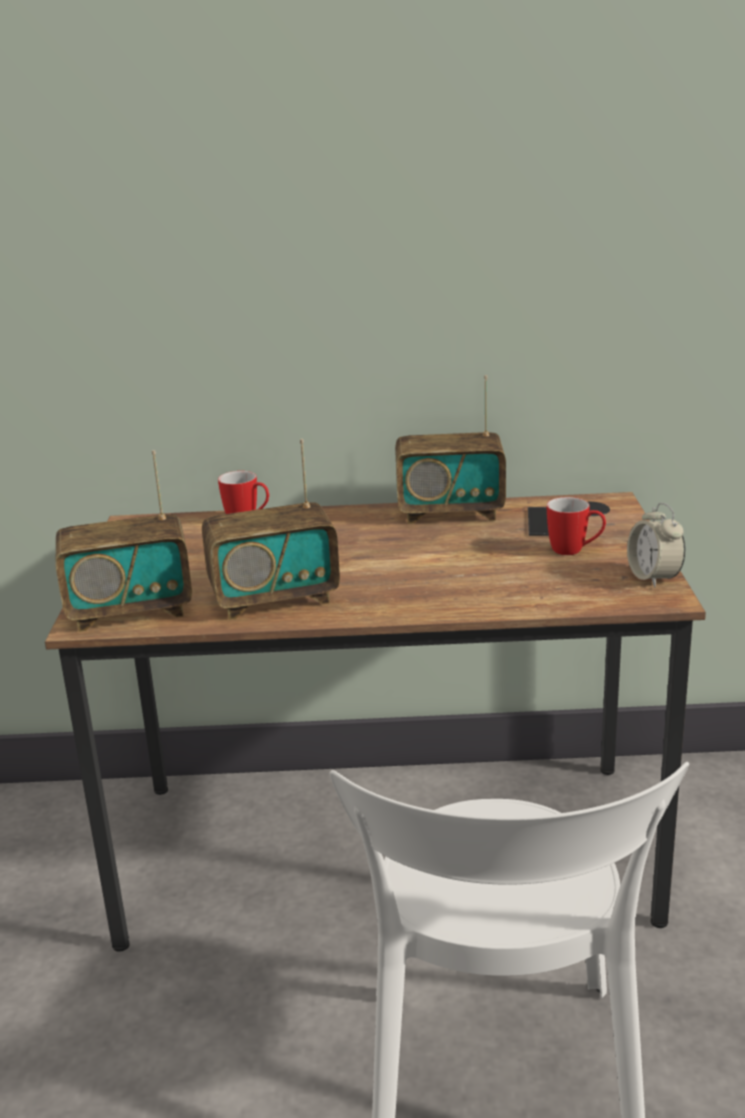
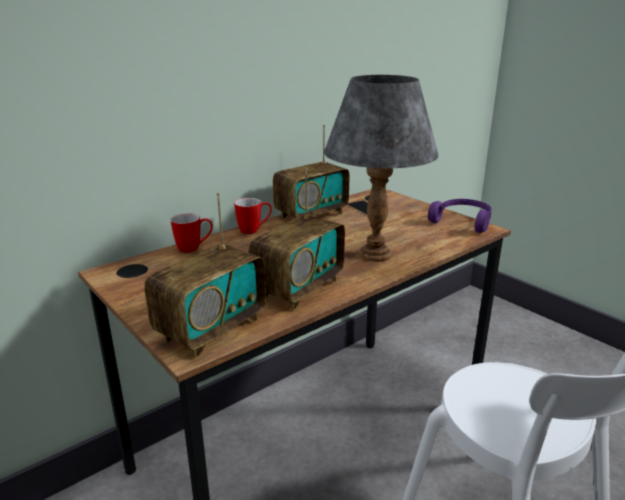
camera: 40 degrees left, 0 degrees up
mug [547,497,606,555] -> mug moved to [234,198,272,234]
alarm clock [627,503,685,588] -> purple headphones [428,199,492,233]
none -> grey table lamp [324,75,438,262]

